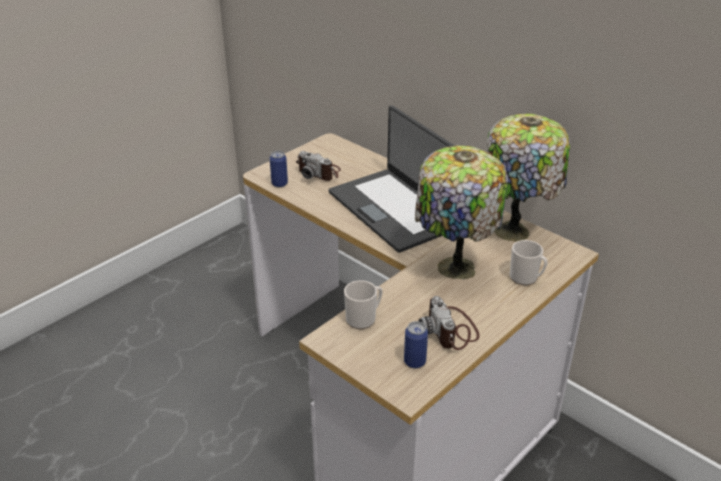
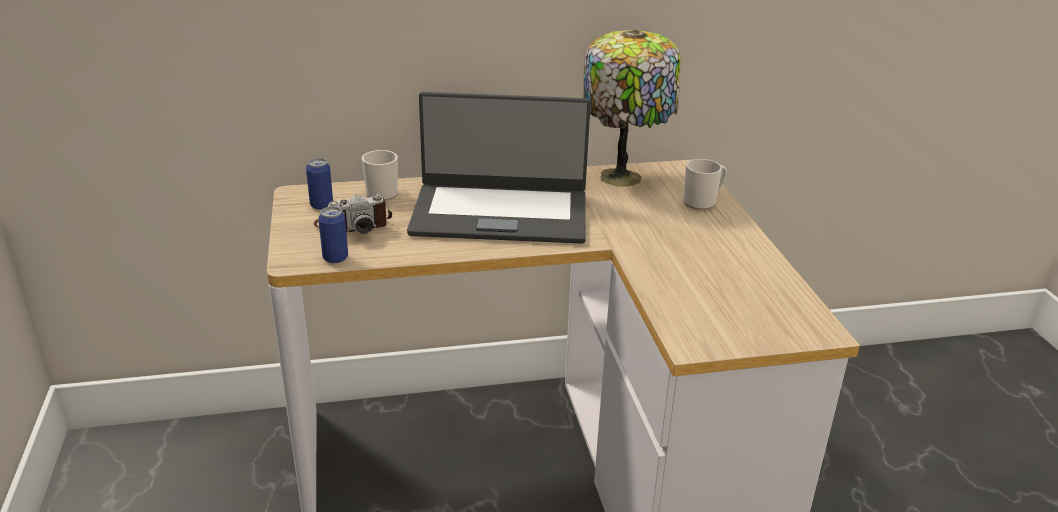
camera: 55 degrees left, 5 degrees down
mug [344,280,383,329] -> mug moved to [362,150,398,201]
can [404,321,428,368] -> can moved to [306,158,333,210]
table lamp [415,145,508,279] -> none
camera [419,296,480,350] -> none

